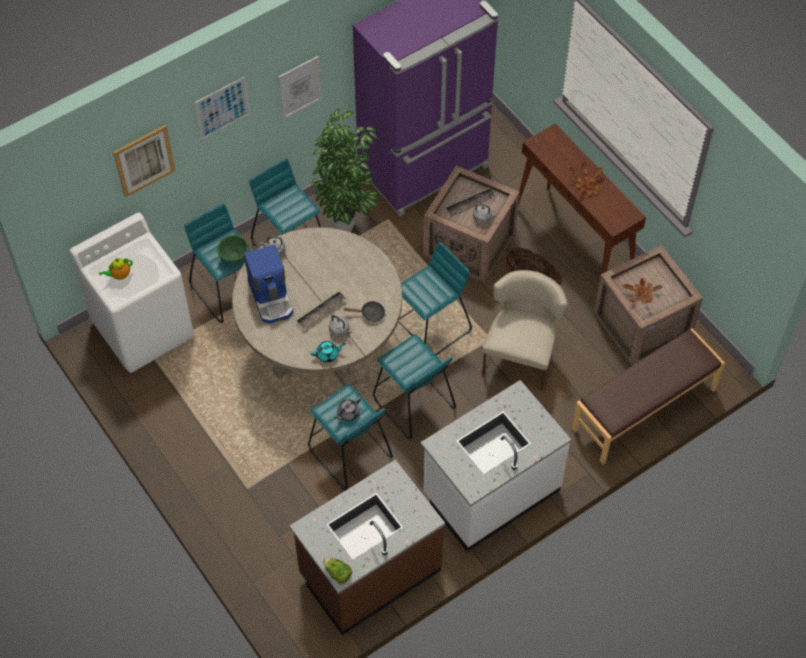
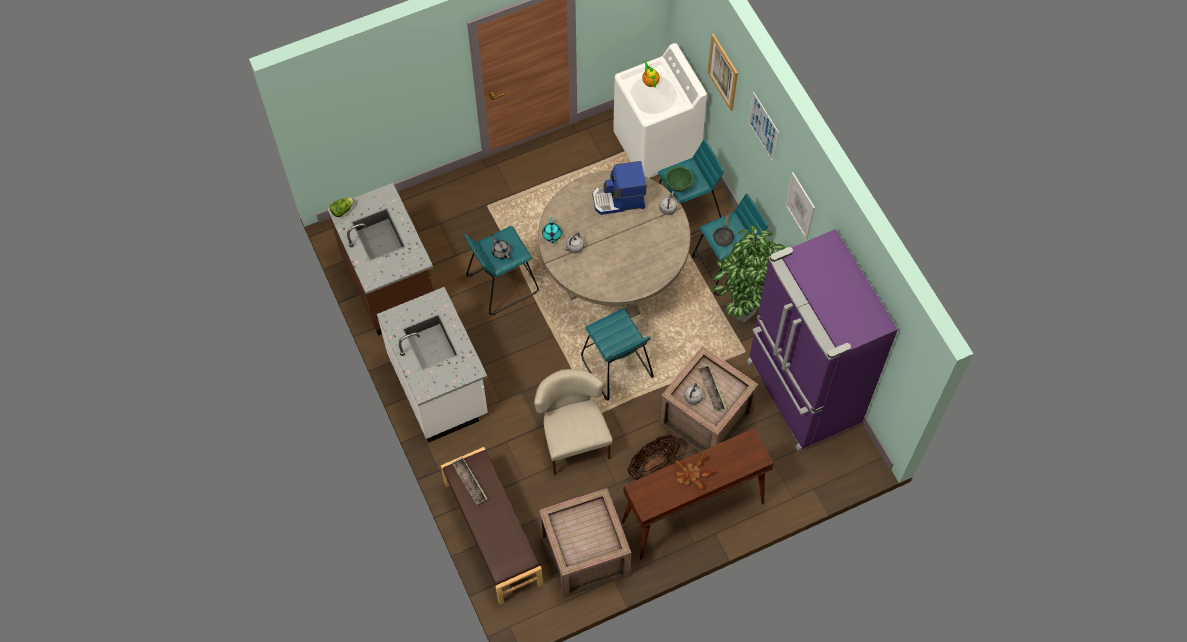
camera: 100 degrees right, 5 degrees up
tray [296,290,346,329] -> tray moved to [452,457,487,505]
black frying pan [344,301,385,322] -> black frying pan moved to [713,213,734,247]
turquoise stool [373,334,456,439] -> none
beige chair [482,270,568,390] -> beige chair turned 135 degrees counterclockwise [534,369,612,475]
potted plant [622,278,662,303] -> none

